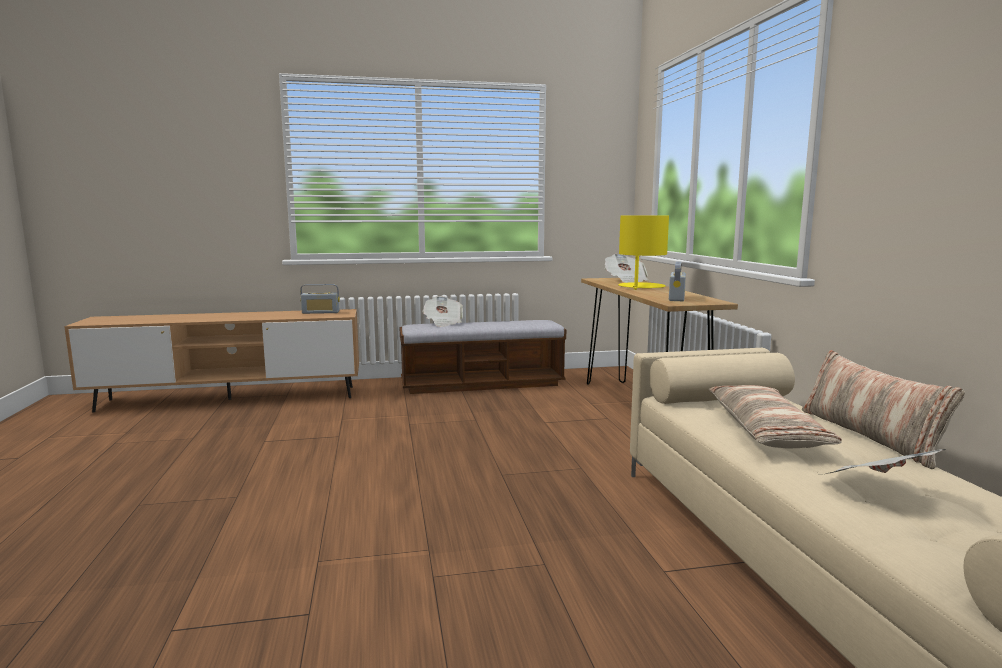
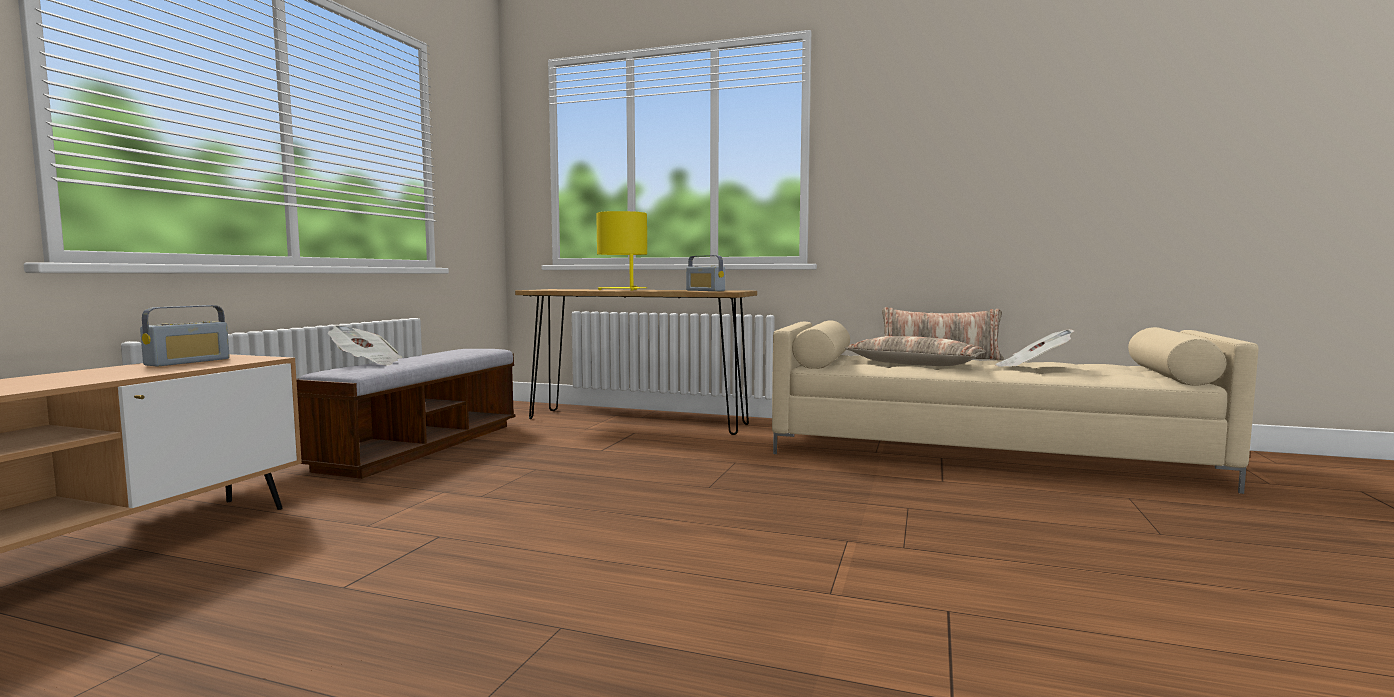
camera: 60 degrees left, 5 degrees down
newspaper [605,254,648,283] -> none

